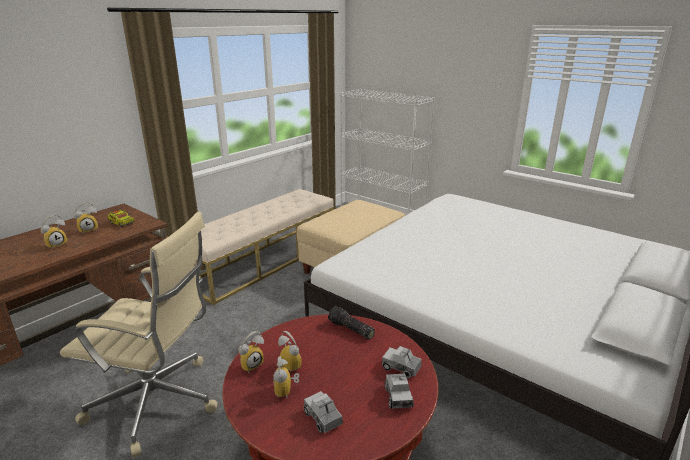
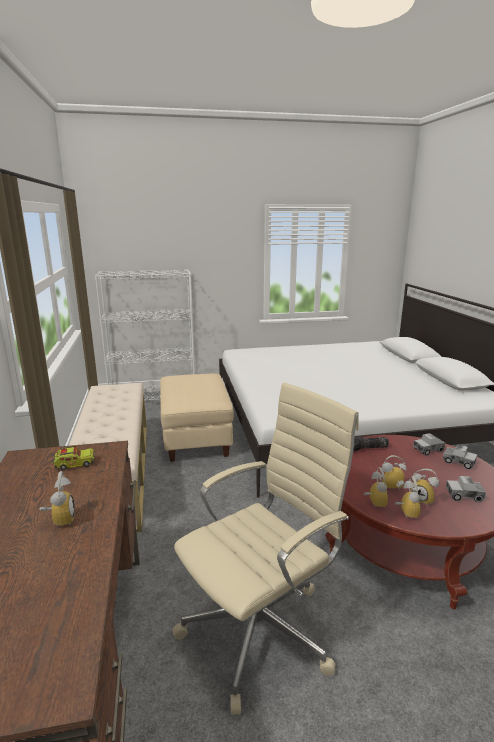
camera: 50 degrees left, 5 degrees down
alarm clock [74,202,98,234] -> alarm clock moved to [395,476,421,519]

